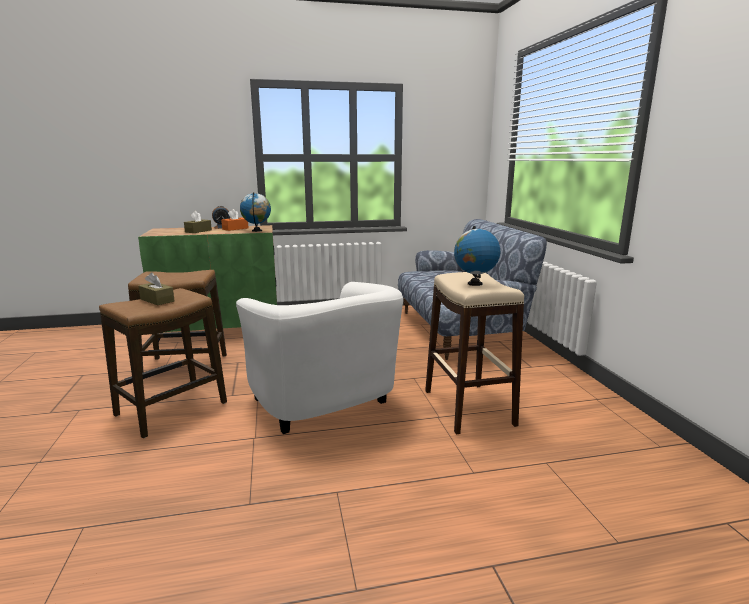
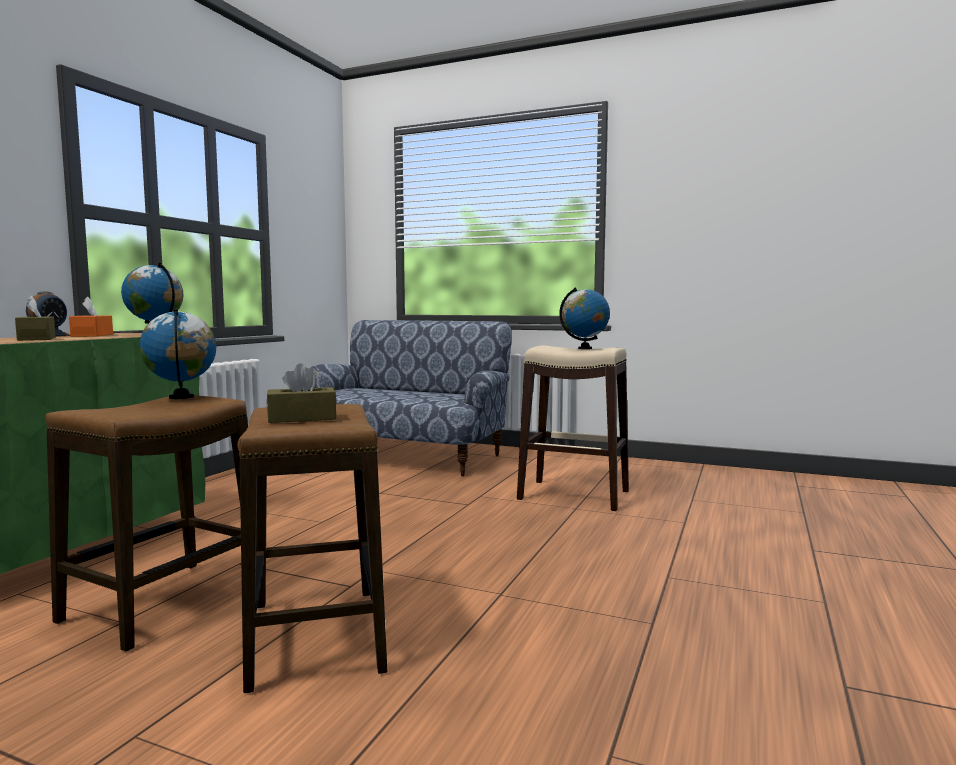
camera: 55 degrees left, 10 degrees down
white armchair [236,282,403,434] -> none
none -> globe [140,309,216,399]

